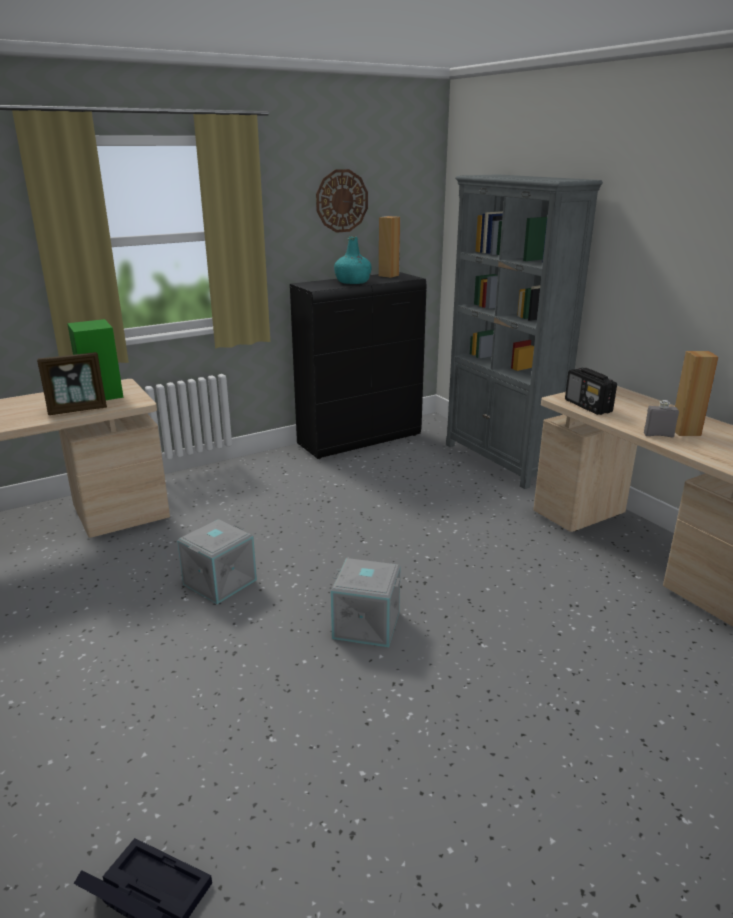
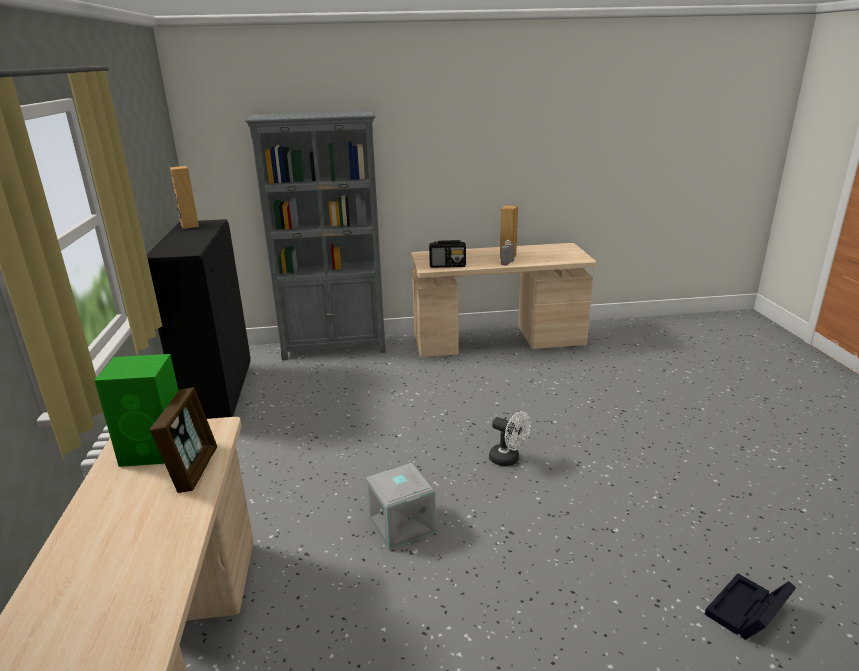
camera: 65 degrees left, 0 degrees up
wall clock [316,169,368,233] -> none
grey storage box [331,558,401,647] -> white fan [489,411,531,467]
turquoise bottle [334,236,372,284] -> none

